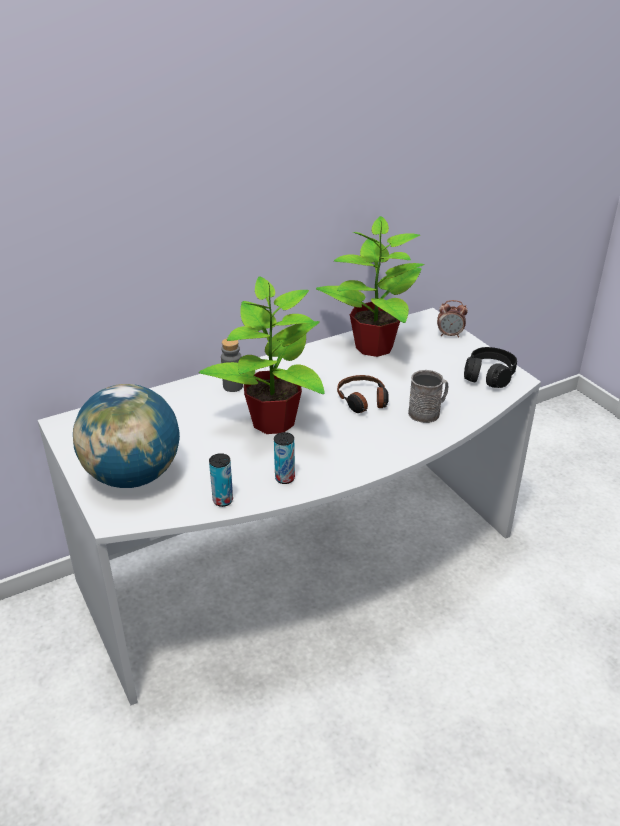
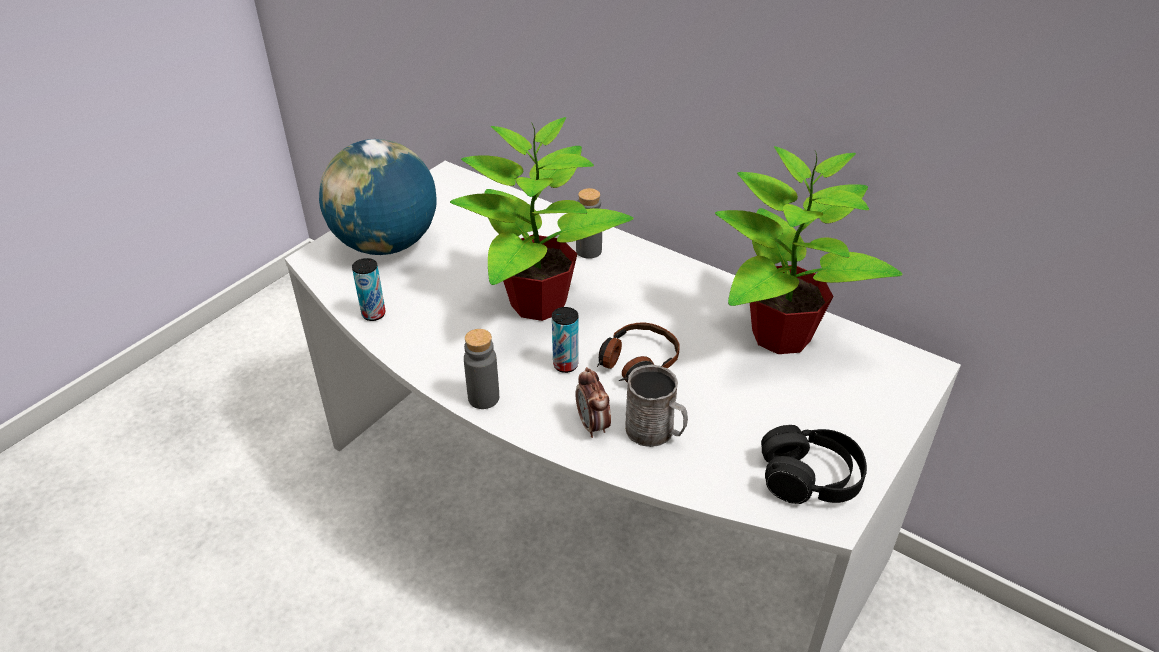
camera: 65 degrees right, 5 degrees up
can [274,432,295,484] -> can moved to [552,307,579,373]
alarm clock [437,300,468,338] -> alarm clock moved to [575,367,611,438]
none -> grey bottle [464,329,499,409]

